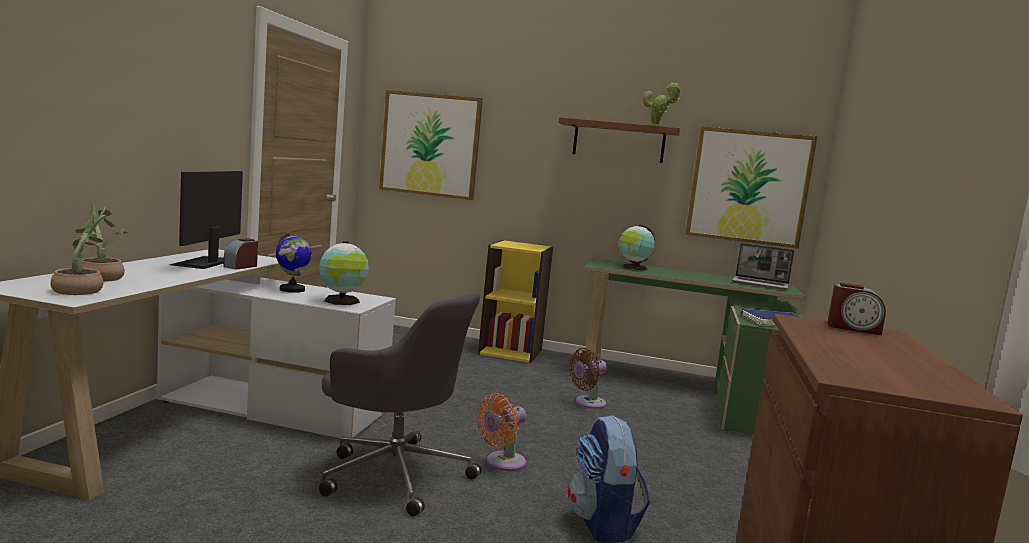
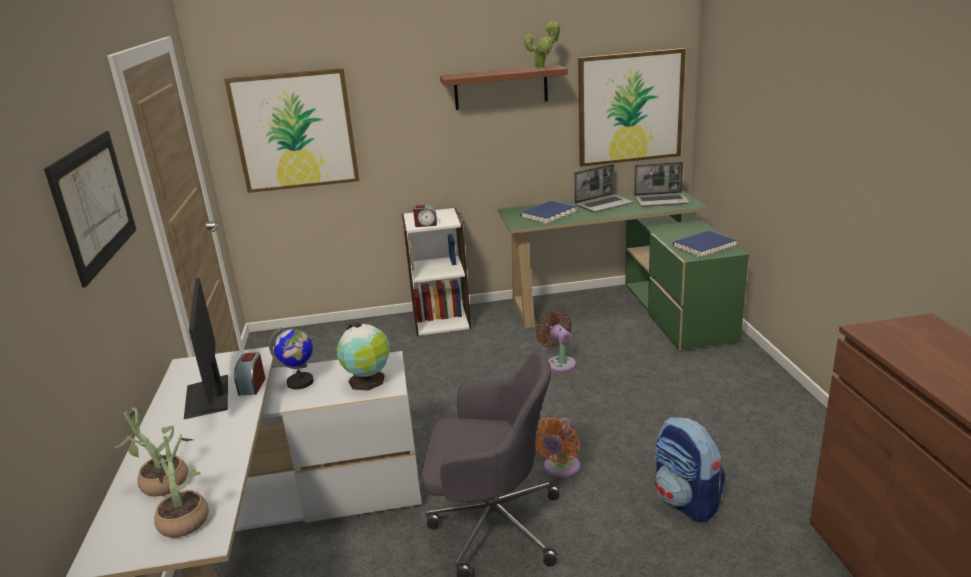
camera: 20 degrees left, 15 degrees up
yellow bookcase [478,240,553,363] -> white bookcase [402,208,471,336]
brown fan [569,348,608,409] -> brown fan turned 120 degrees clockwise [536,311,576,372]
globe [619,225,655,270] -> blue book [520,201,577,224]
alarm clock [828,282,886,335] -> alarm clock moved to [413,205,437,227]
none -> picture [44,131,137,288]
none -> laptop [574,164,633,212]

